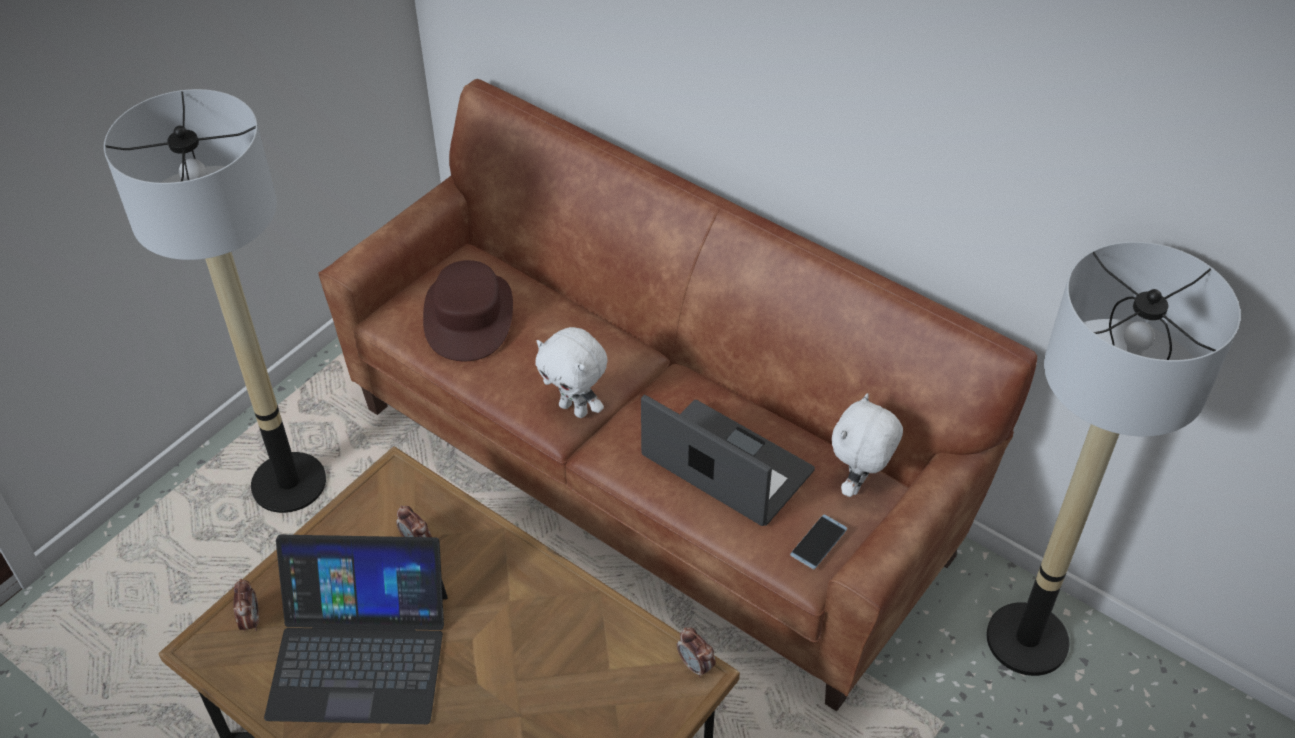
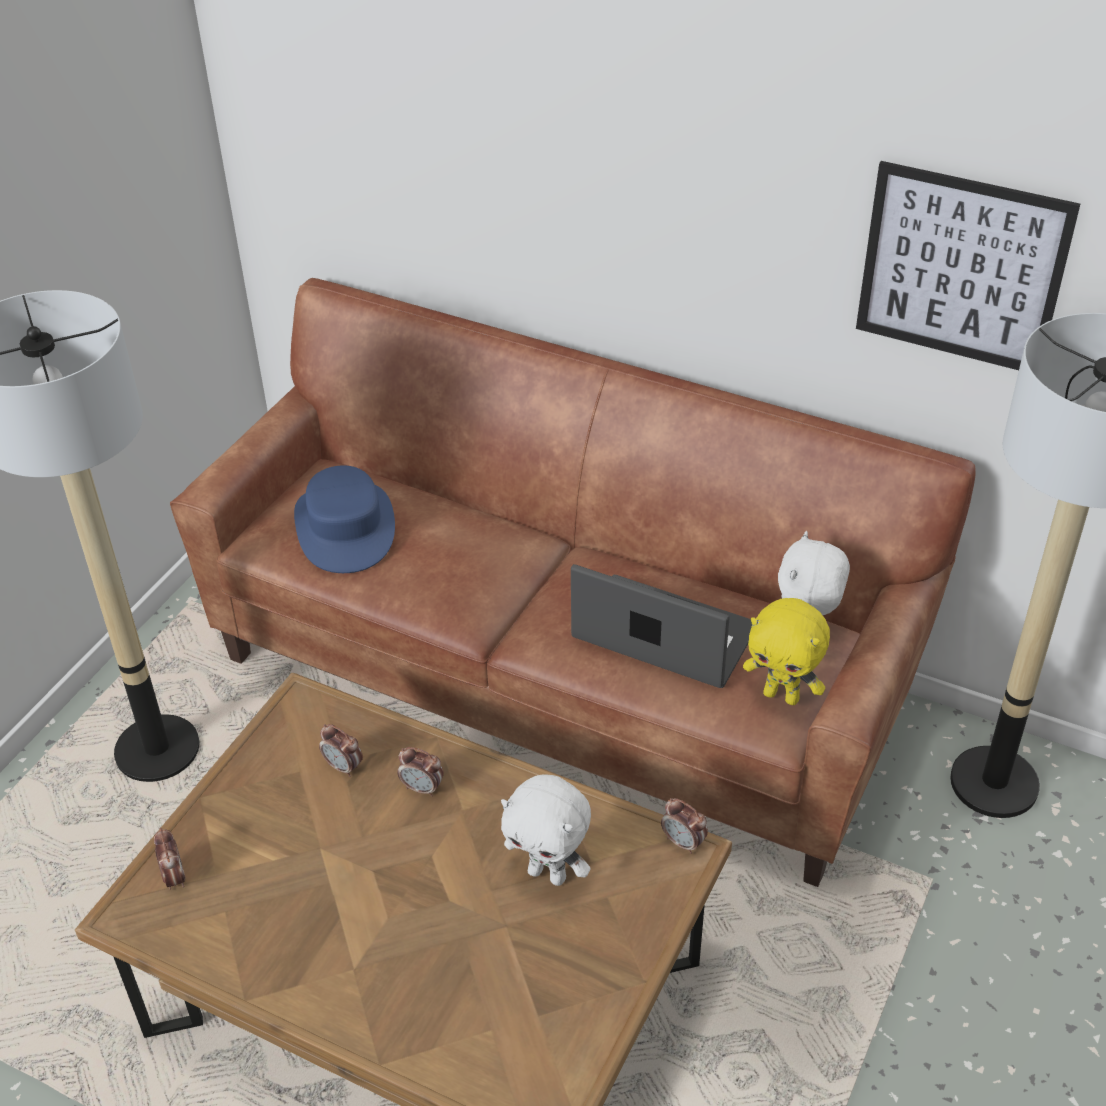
camera: 10 degrees left, 5 degrees down
laptop [264,535,448,724] -> none
brown hat [423,260,513,361] -> blue hat [294,465,395,573]
white plush toy [535,327,608,418] -> white plush toy moved to [501,774,591,886]
phone [790,515,847,570] -> yellow plush toy [743,598,830,705]
none -> alarm clock [397,747,444,797]
none -> picture [856,161,1080,370]

